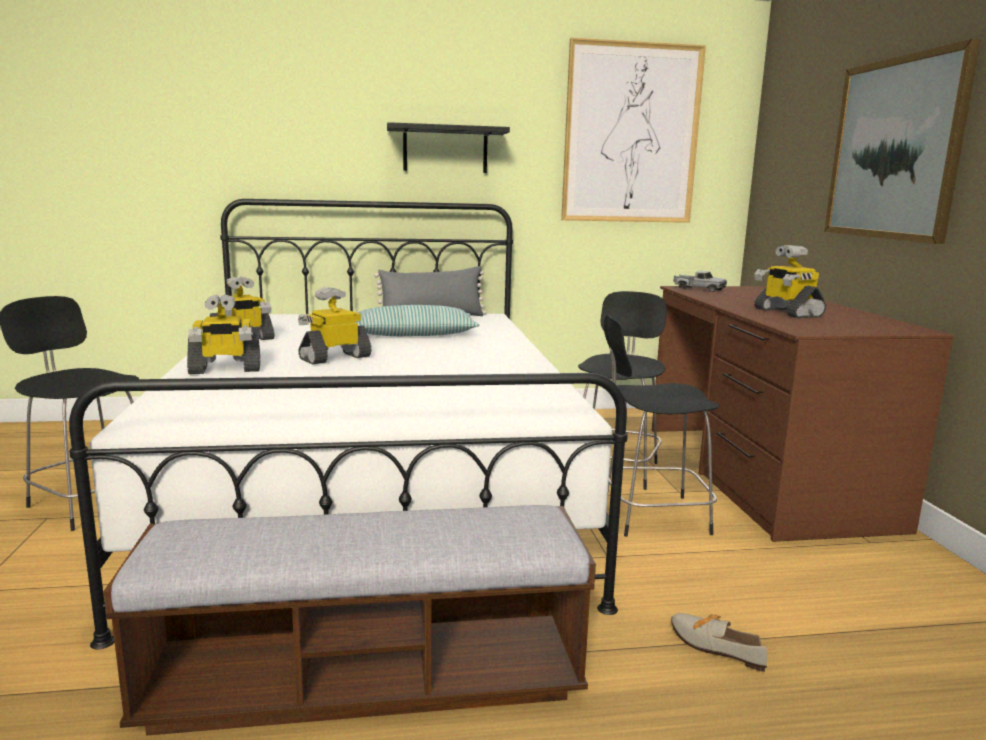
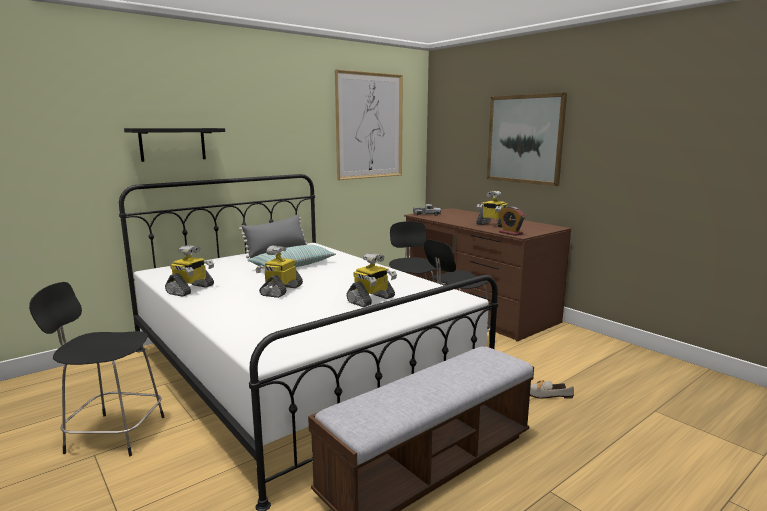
camera: 30 degrees left, 0 degrees up
toy robot [187,294,260,374] -> toy robot moved to [346,253,397,307]
black shelf [387,122,510,173] -> black shelf moved to [124,128,225,162]
none -> alarm clock [499,207,525,236]

